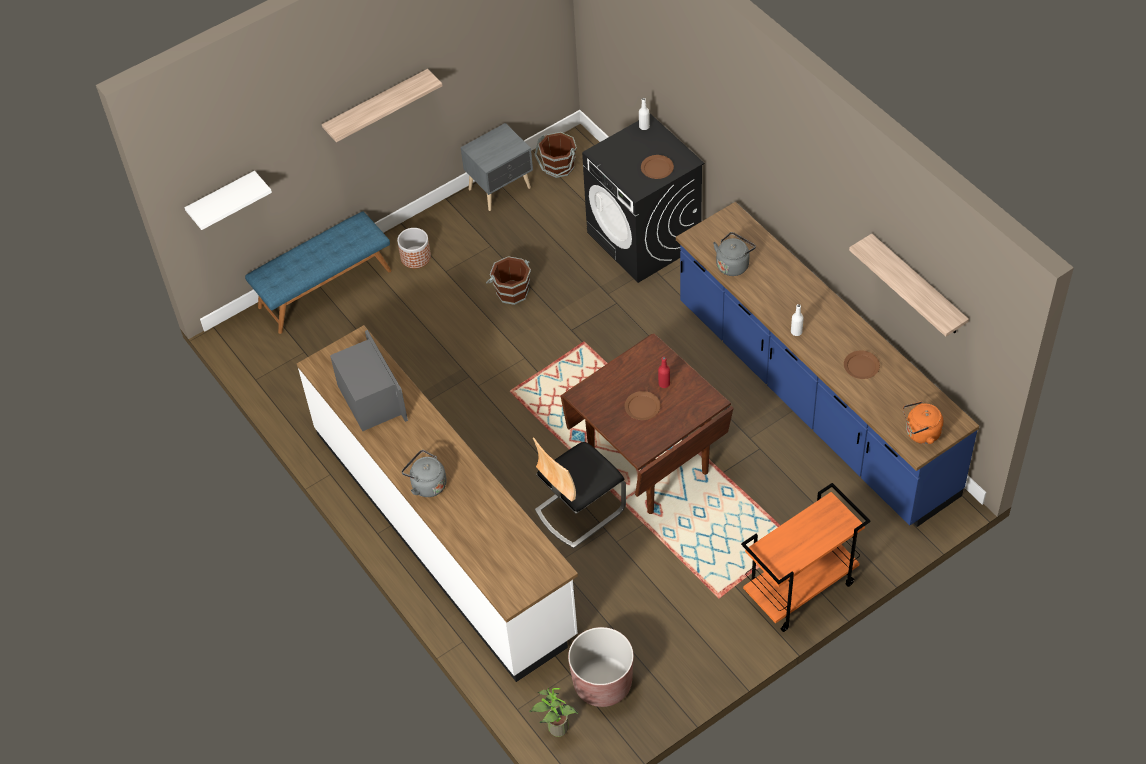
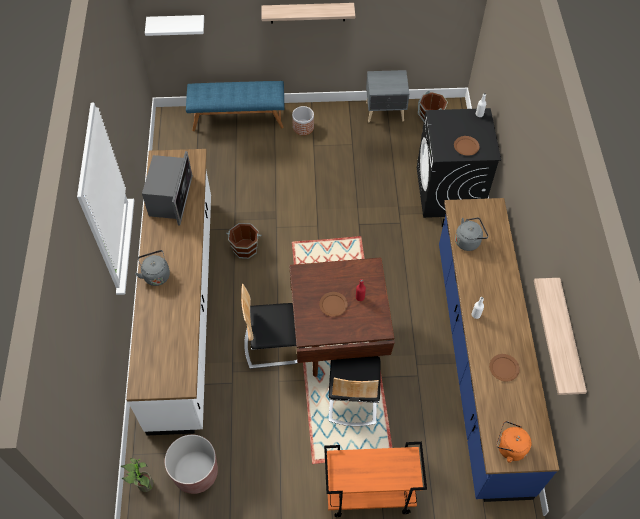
camera: 30 degrees right, 5 degrees up
brown bucket [486,256,531,305] -> brown bucket moved to [226,223,262,259]
none -> chair [329,356,381,426]

